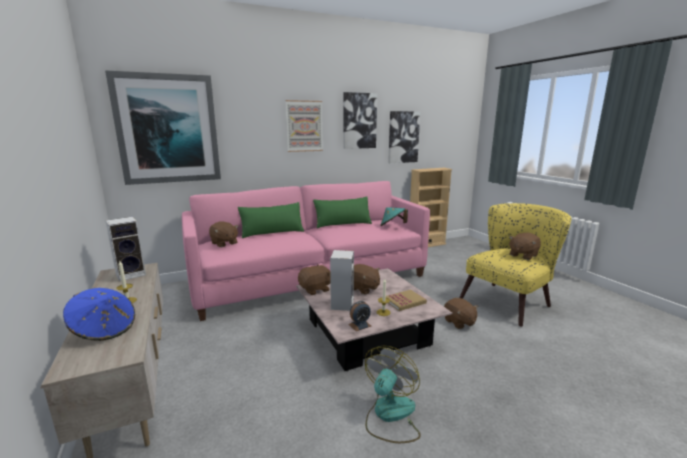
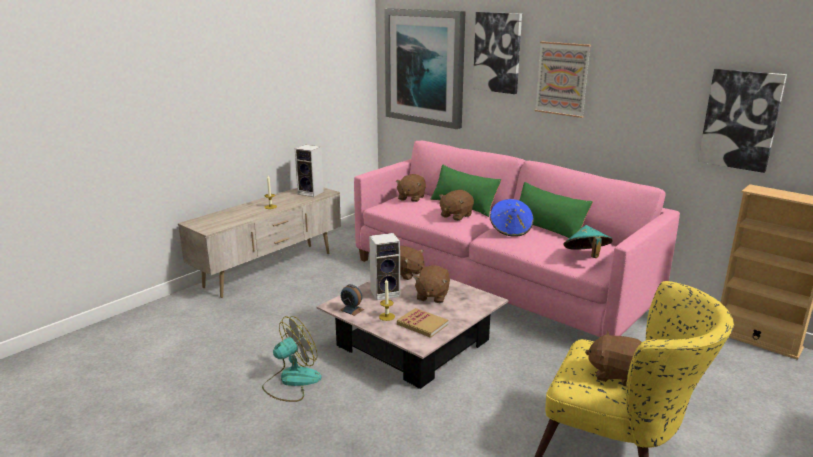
camera: 65 degrees right, 5 degrees up
blue hat [63,288,135,341] -> blue hat moved to [490,199,534,237]
picture [344,92,377,149] -> picture moved to [473,12,522,94]
fan [365,346,421,443] -> fan turned 45 degrees counterclockwise [262,316,322,402]
brown plush toy [444,298,479,329] -> brown plush toy moved to [439,190,474,221]

